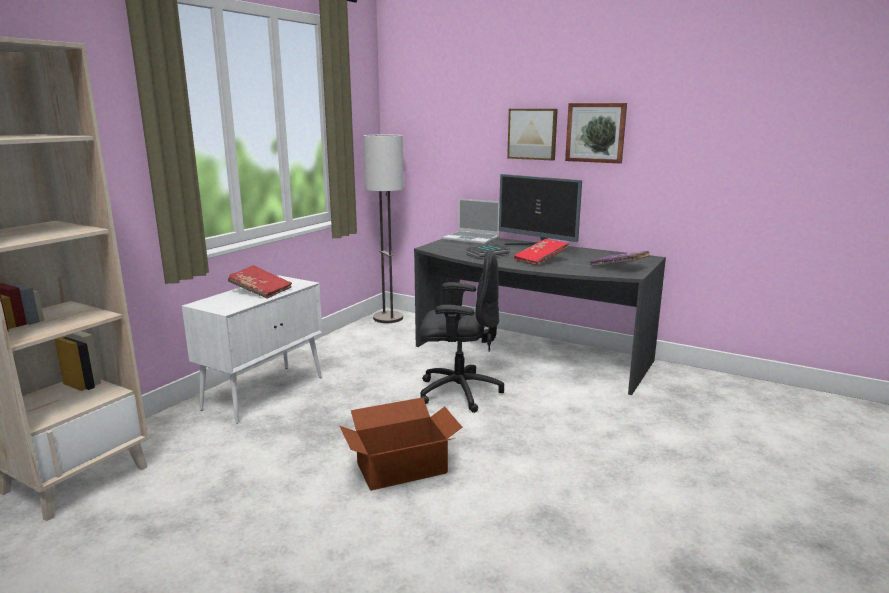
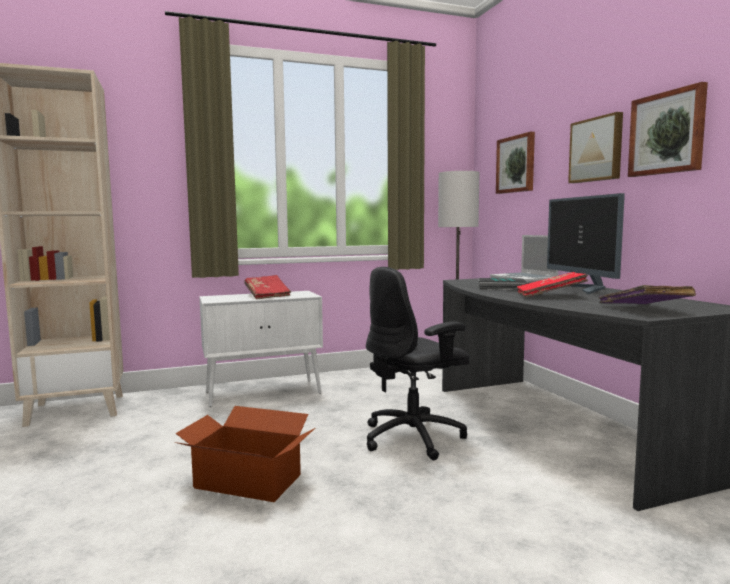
camera: 40 degrees right, 10 degrees down
black office chair [420,250,504,413] -> black office chair turned 105 degrees clockwise [366,267,470,460]
none -> picture [496,132,535,194]

